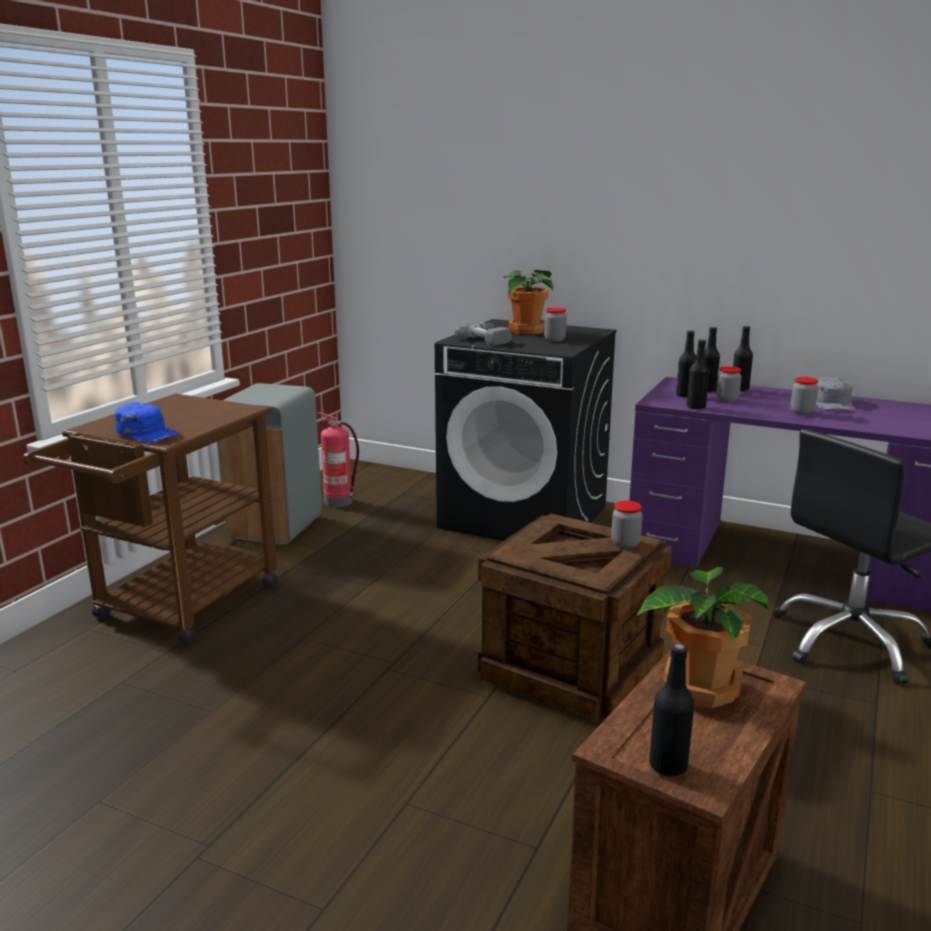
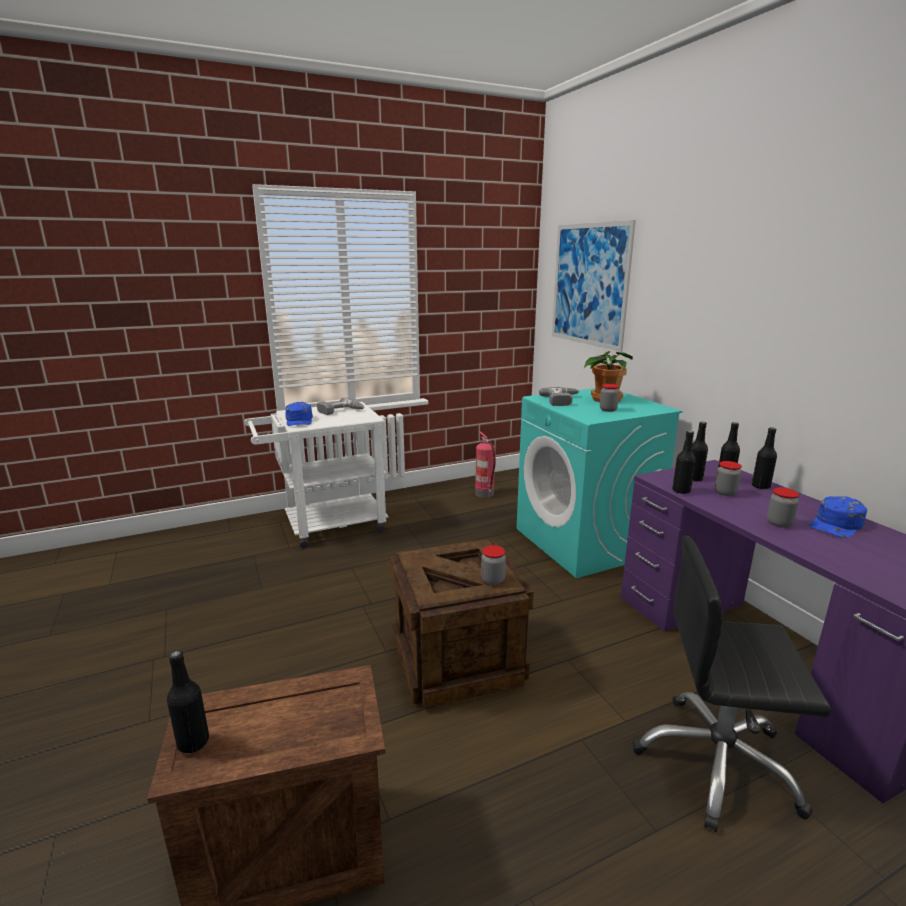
camera: 40 degrees right, 0 degrees up
brown cart [23,394,278,644] -> white cart [244,402,388,548]
grey trash can [217,383,322,545] -> none
black washing machine [435,319,617,541] -> turquoise washing machine [517,388,682,578]
potted plant [636,567,768,709] -> none
grey cap [816,377,855,411] -> blue cap [809,496,867,538]
none -> power drill [317,398,365,415]
none -> picture [552,220,636,352]

